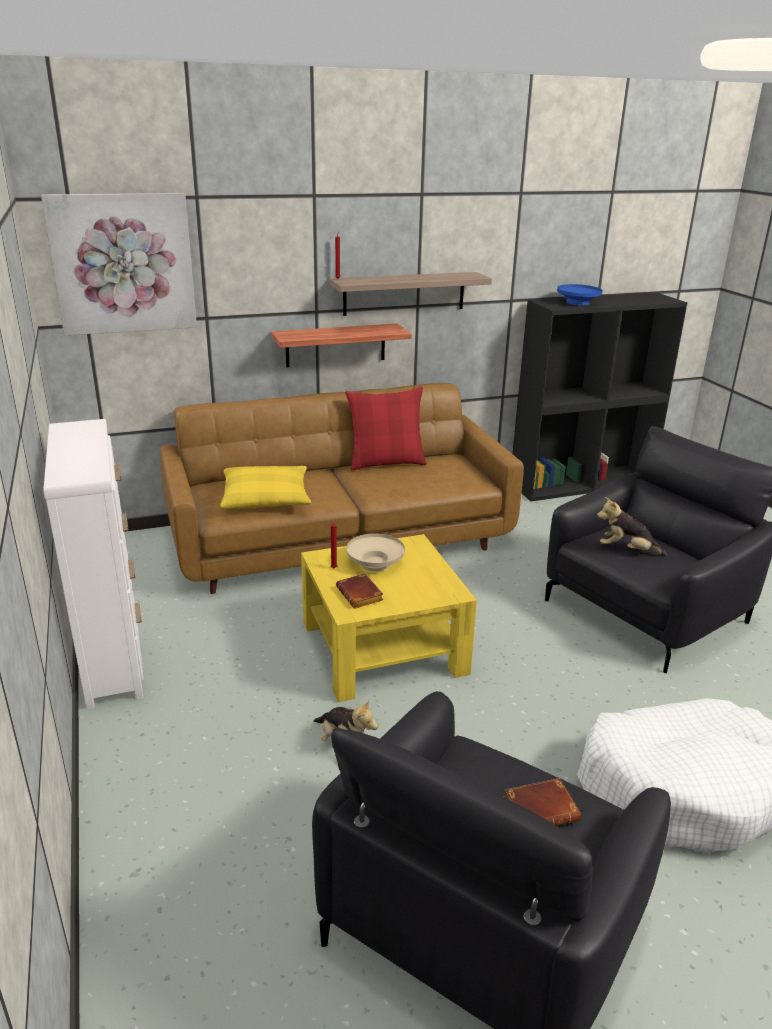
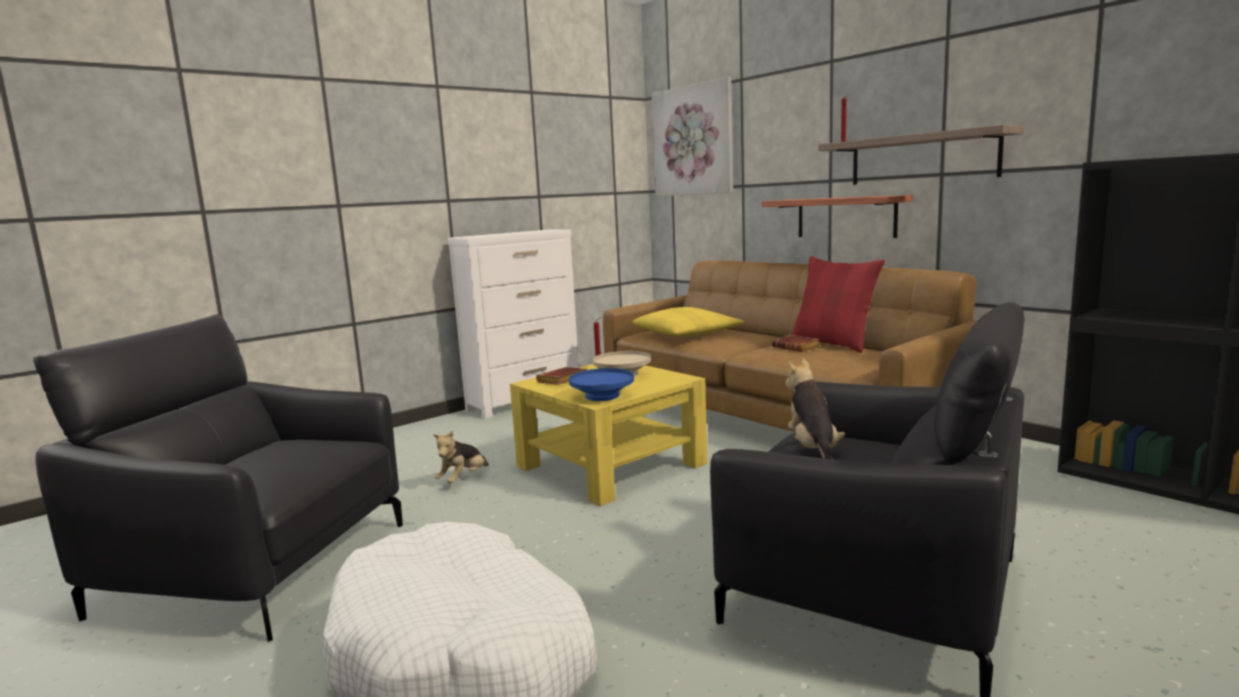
camera: 70 degrees right, 15 degrees down
brown book [504,778,581,826] -> brown book moved to [772,335,820,352]
blue bowl [557,284,603,305] -> blue bowl moved to [569,368,634,401]

